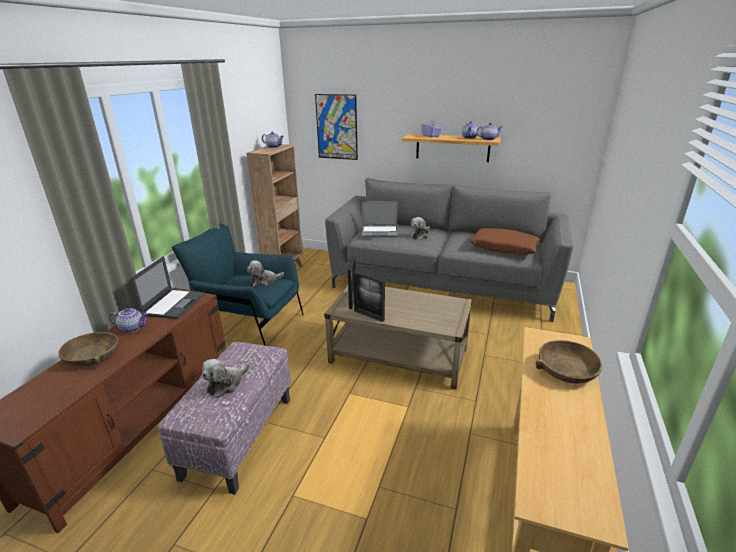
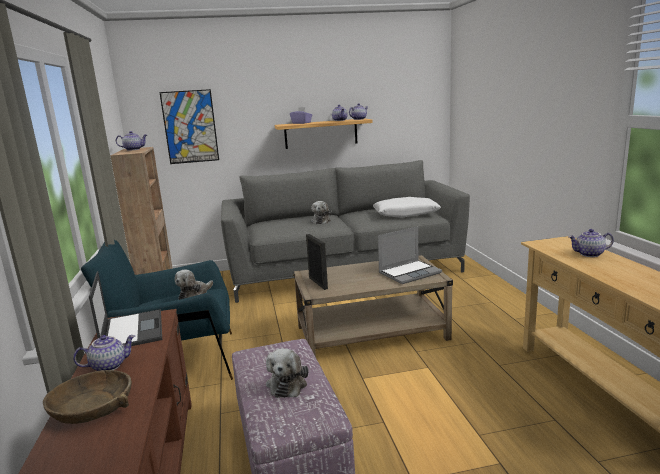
camera: 30 degrees left, 10 degrees down
picture frame [353,271,385,322] -> none
laptop [362,201,398,238] -> laptop moved to [378,226,442,284]
brown pillow [470,228,540,254] -> white pillow [373,197,441,218]
brown bowl [536,340,602,384] -> teapot [569,229,614,257]

